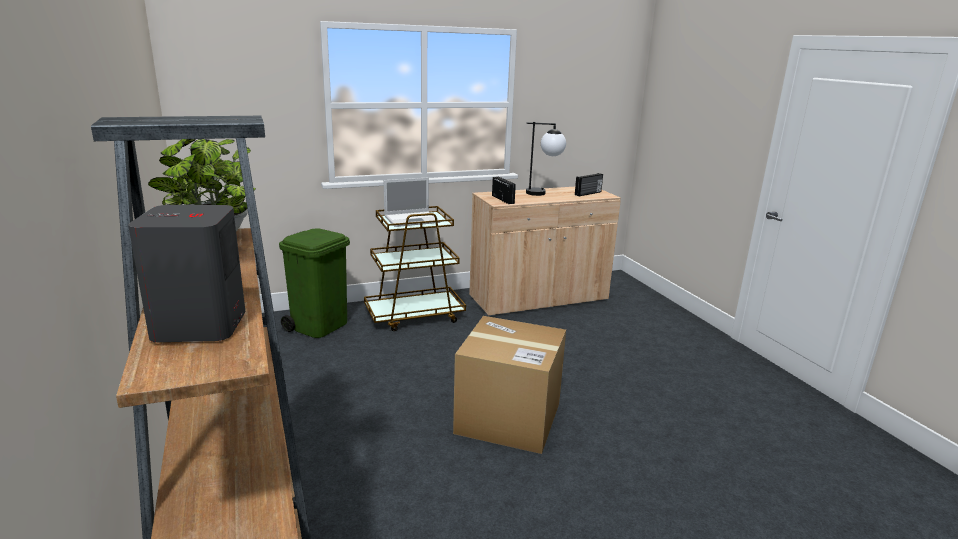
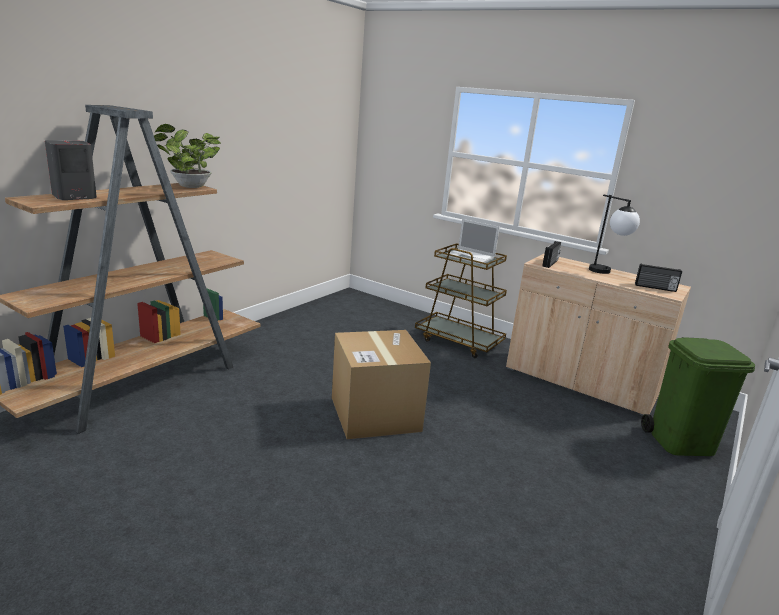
camera: 55 degrees right, 0 degrees up
green trash can [279,228,350,338] -> green trash can moved to [641,337,755,456]

